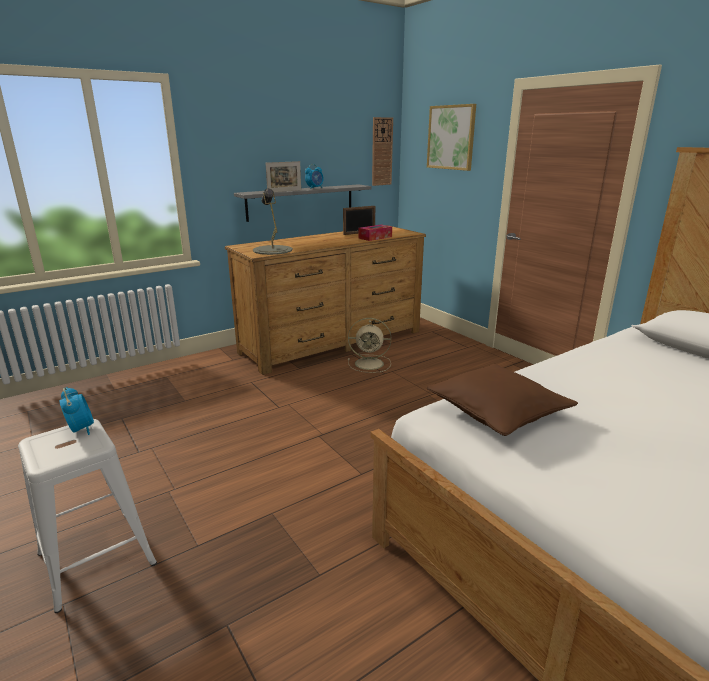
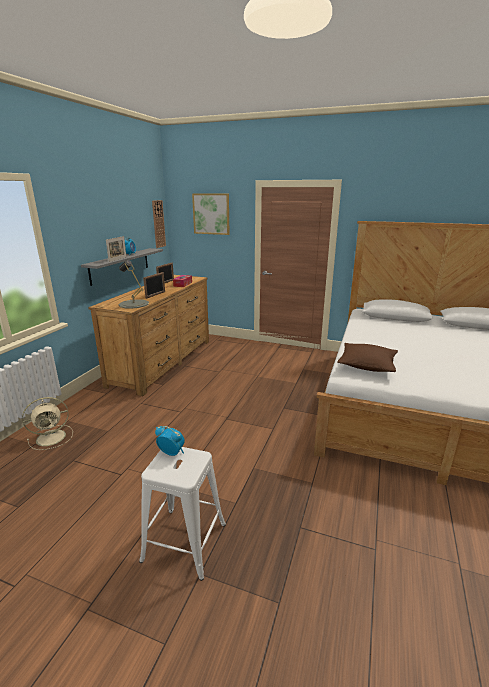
camera: 35 degrees left, 0 degrees up
beige fan [348,318,391,373] -> beige fan moved to [22,397,73,450]
none -> picture frame [143,272,165,299]

